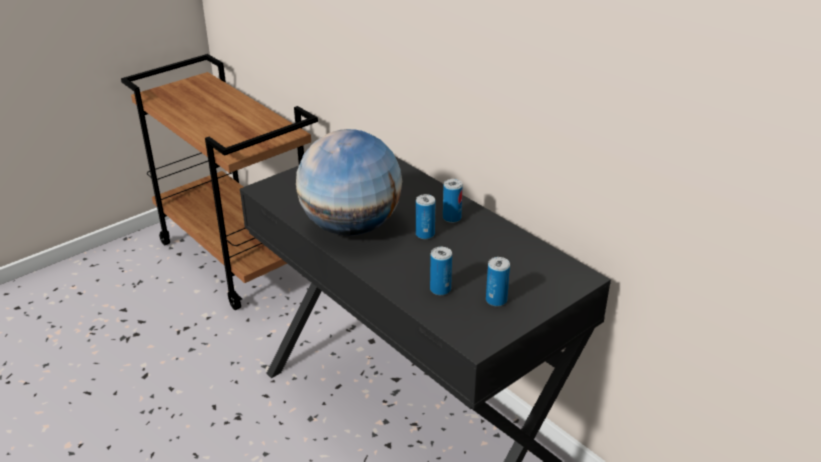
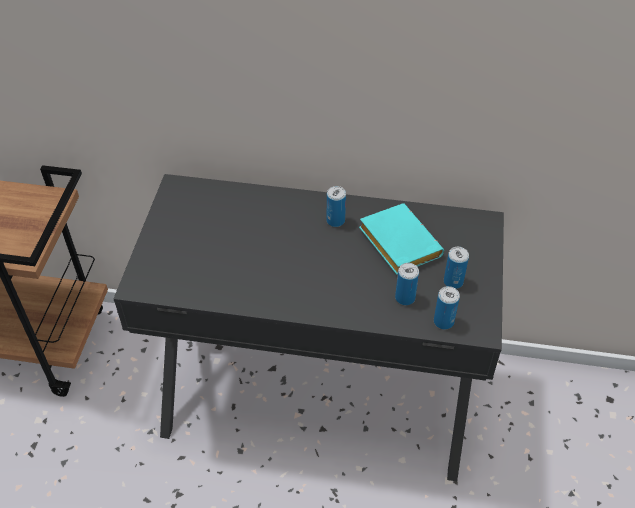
camera: 40 degrees left, 15 degrees up
globe [296,129,402,236] -> none
can [416,194,436,239] -> can moved to [434,286,460,329]
none -> turquoise book [359,203,444,275]

